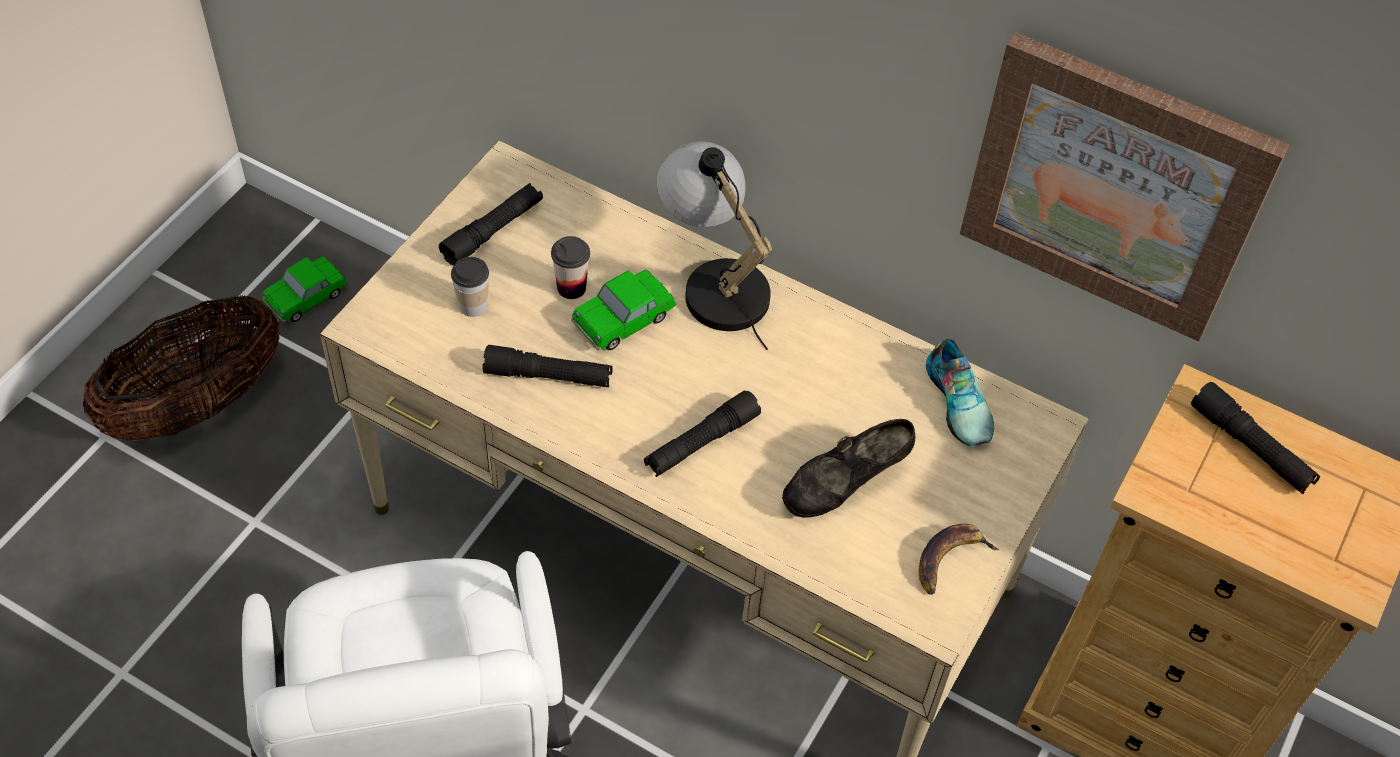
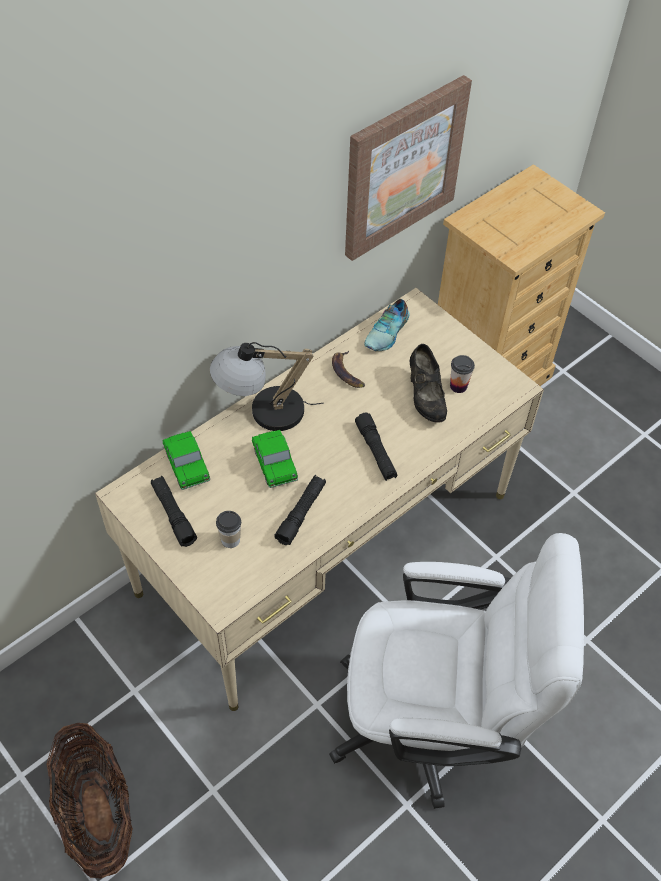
camera: 70 degrees left, 0 degrees up
toy car [262,256,348,322] -> toy car moved to [163,431,210,490]
cup [551,236,590,299] -> cup moved to [450,355,475,393]
banana [919,524,999,595] -> banana moved to [332,351,365,388]
shoe [926,339,994,446] -> shoe turned 120 degrees clockwise [365,299,409,351]
black flashlight [1191,382,1320,494] -> none

